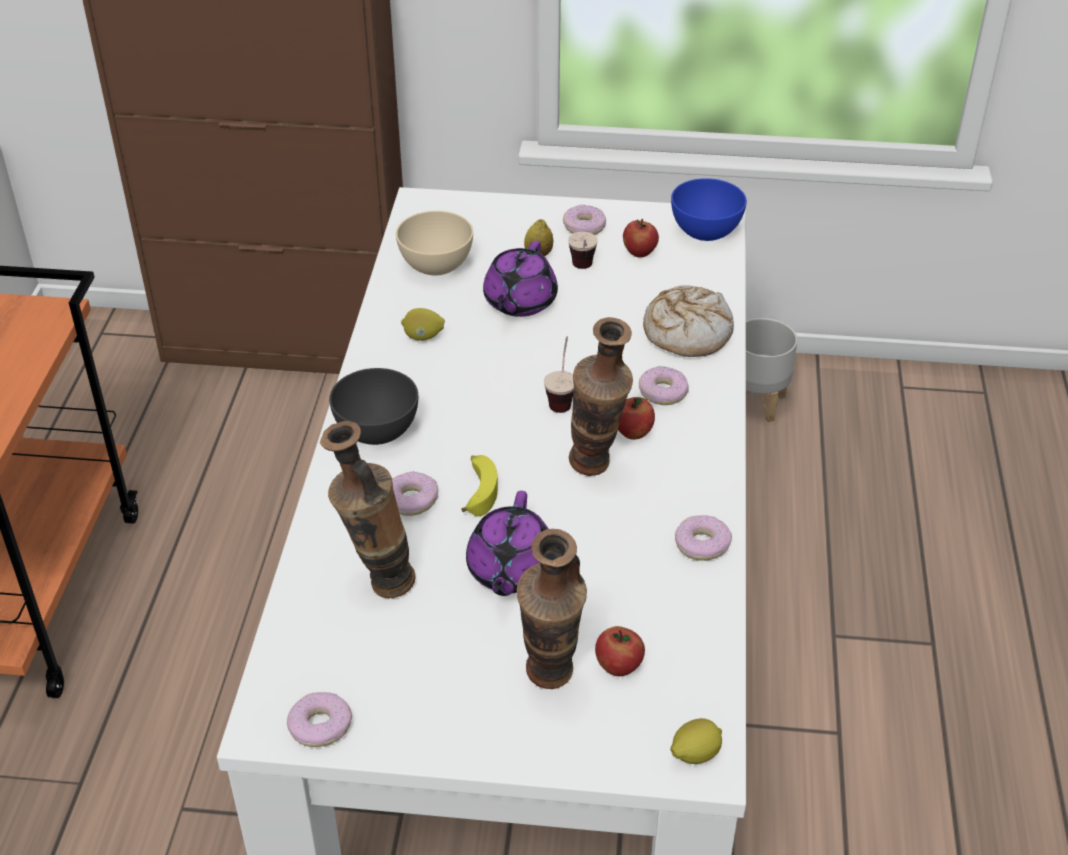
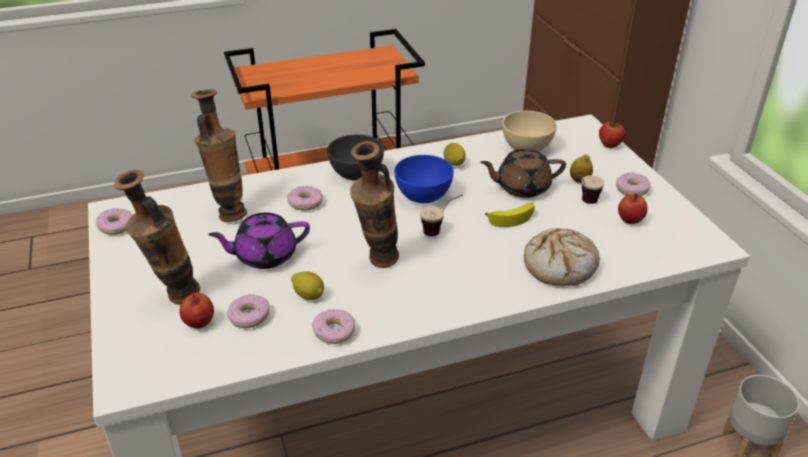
camera: 65 degrees right, 5 degrees down
banana [461,455,498,516] -> banana moved to [485,203,535,227]
purple teapot [483,241,558,317] -> brown teapot [480,149,566,198]
apple [618,397,655,440] -> apple moved to [599,120,625,148]
donut [639,366,689,405] -> donut moved to [227,294,270,328]
lemon [670,718,722,764] -> lemon moved to [291,271,324,300]
blue bowl [671,178,747,241] -> blue bowl moved to [394,155,454,203]

